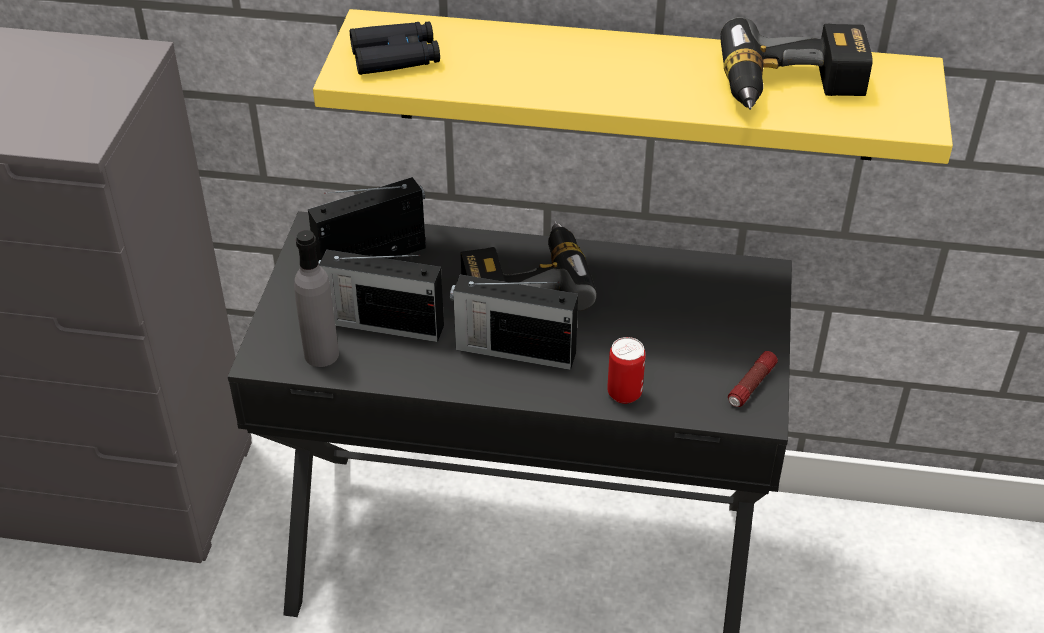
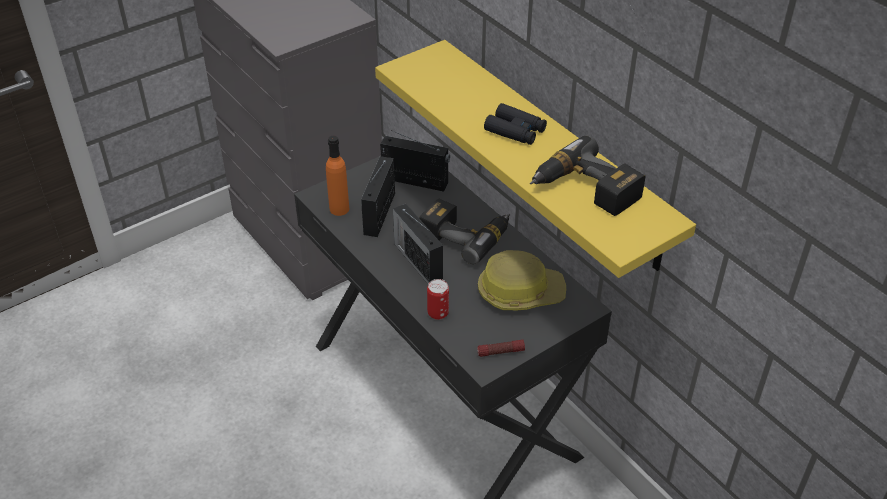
camera: 45 degrees right, 0 degrees up
grey bottle [294,230,339,367] -> orange bottle [326,136,349,216]
radio [318,250,444,342] -> radio turned 45 degrees clockwise [361,156,395,237]
black binoculars [350,21,440,75] -> black binoculars moved to [484,103,547,145]
none -> hard hat [478,250,566,310]

